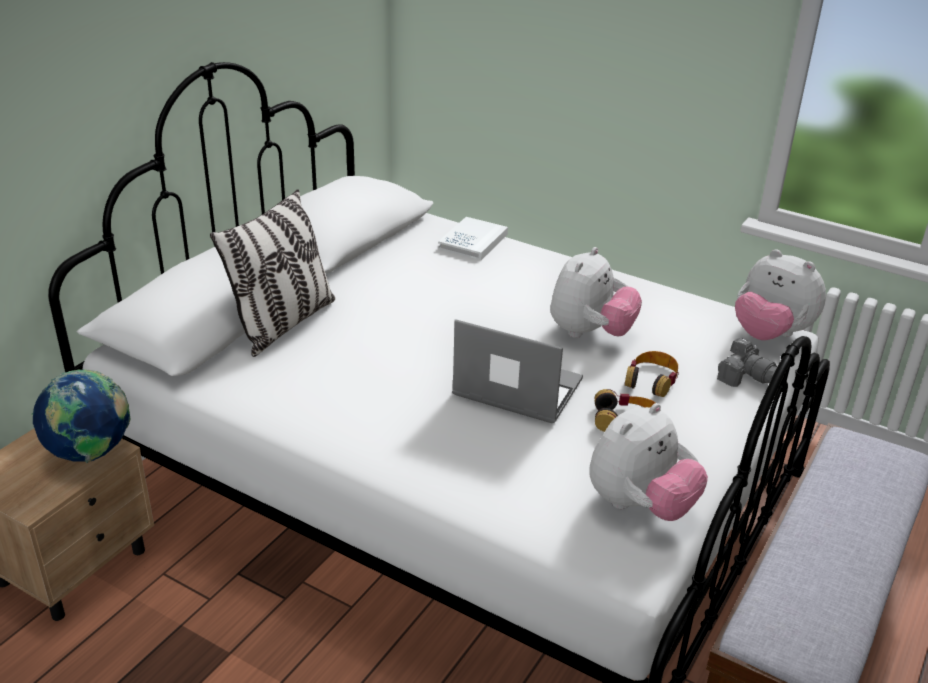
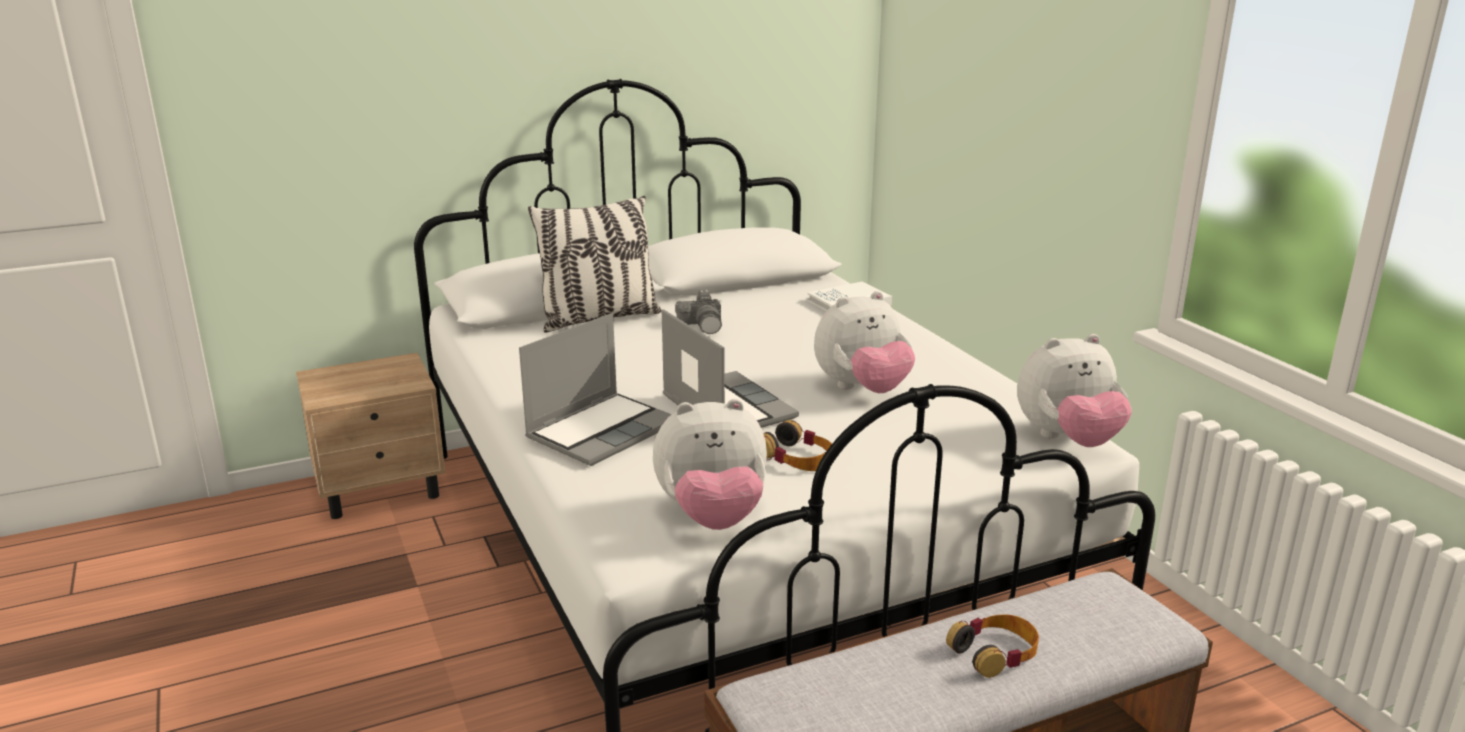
camera: 35 degrees right, 10 degrees down
globe [32,369,130,463] -> none
headphones [625,351,679,397] -> headphones moved to [946,614,1039,678]
camera [717,338,777,387] -> camera moved to [675,290,722,334]
plush toy [735,249,826,340] -> plush toy turned 90 degrees counterclockwise [1017,334,1132,447]
none -> laptop [519,313,672,466]

